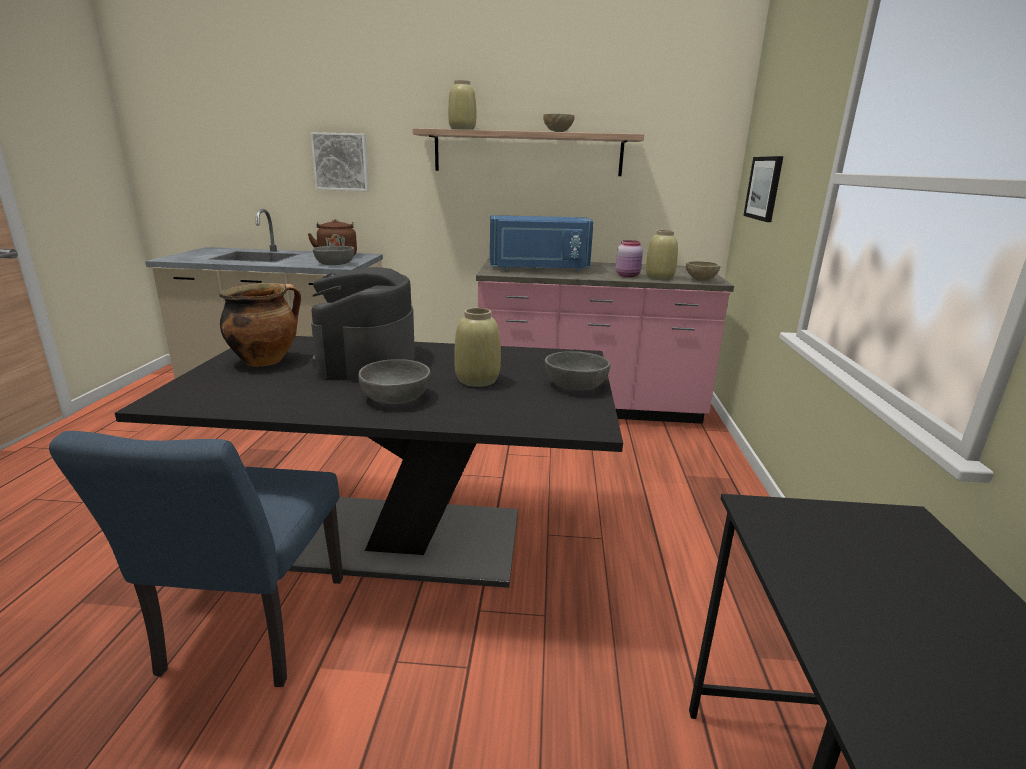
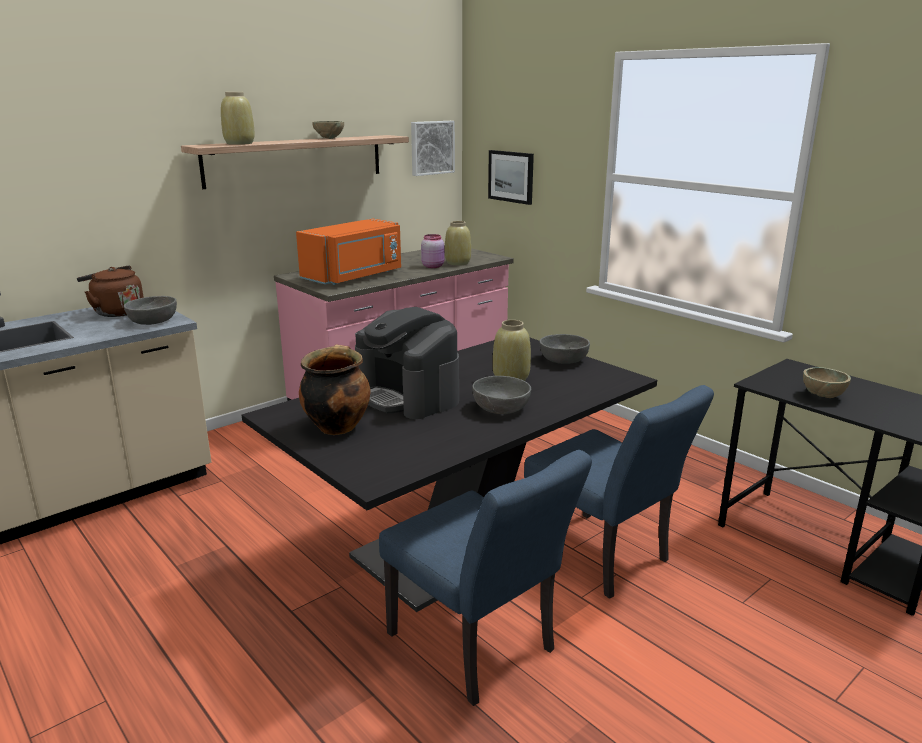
camera: 45 degrees left, 0 degrees up
picture [310,132,369,191] -> picture moved to [411,121,455,176]
blue microwave [490,215,594,272] -> orange microwave [296,218,401,285]
beige bowl [686,261,721,281] -> beige bowl moved to [803,367,851,398]
none -> blue chair [524,385,714,599]

